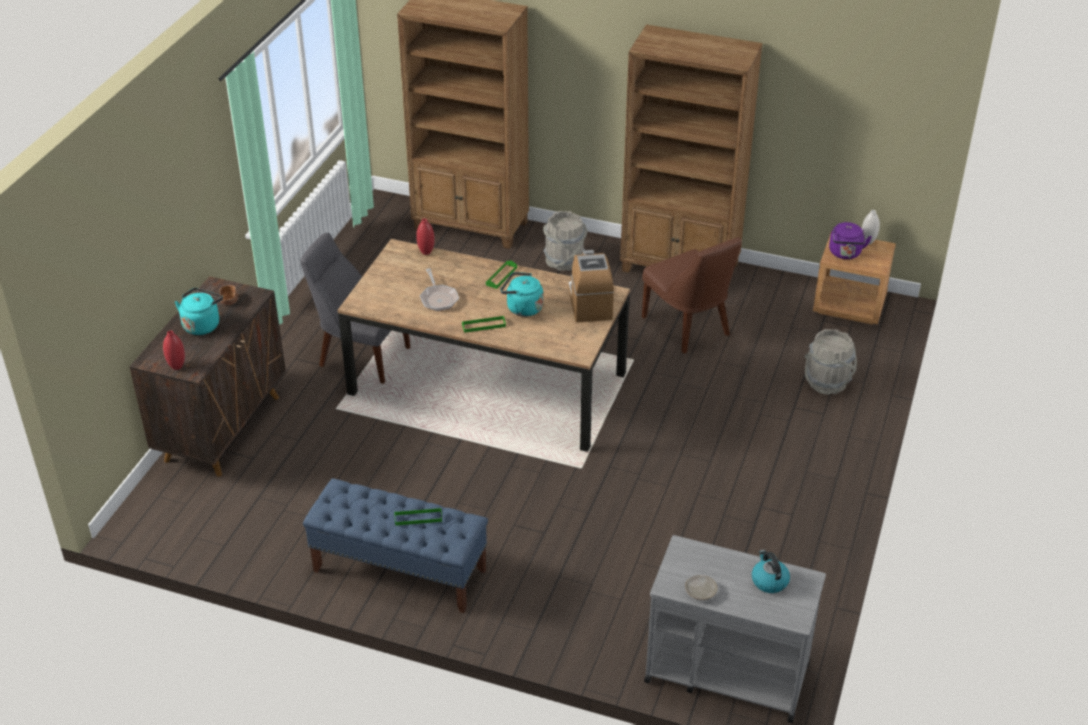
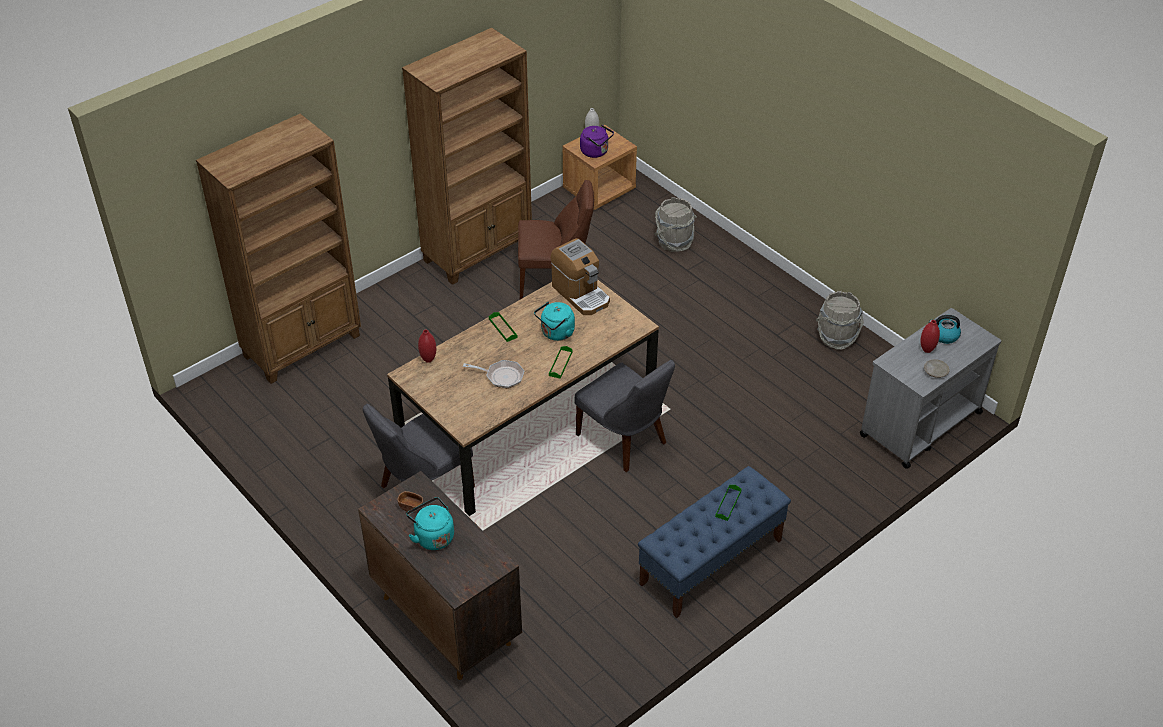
camera: 60 degrees left, 5 degrees up
red vase [163,331,185,370] -> red vase moved to [921,320,940,353]
grey bucket [543,211,588,271] -> grey bucket moved to [816,291,864,350]
coffee machine [568,250,614,323] -> coffee machine turned 150 degrees counterclockwise [551,238,610,315]
none -> grey chair [574,360,675,472]

